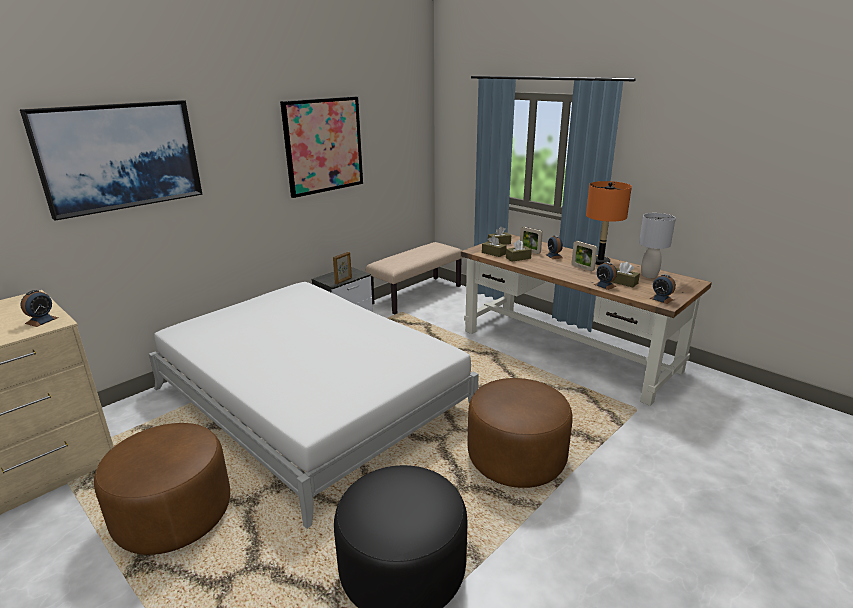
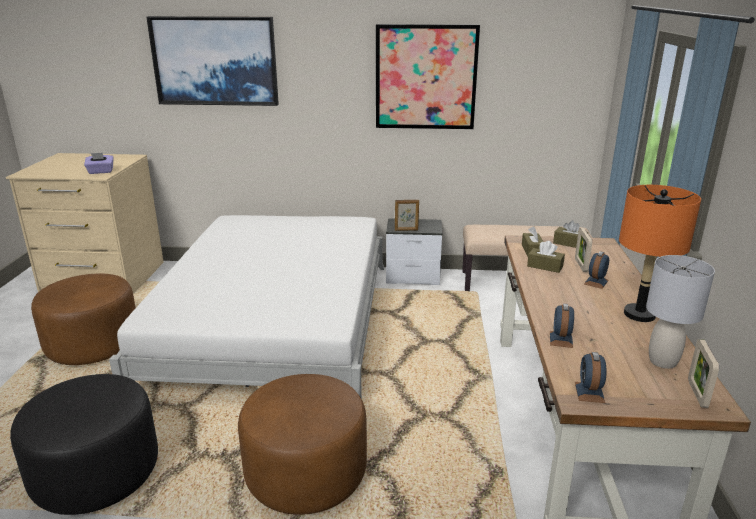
camera: 50 degrees right, 0 degrees up
alarm clock [20,290,58,327] -> purple tissue box [84,153,114,174]
picture frame [572,241,597,271] -> picture frame moved to [688,339,719,408]
brown tissue box [612,262,640,287] -> none

